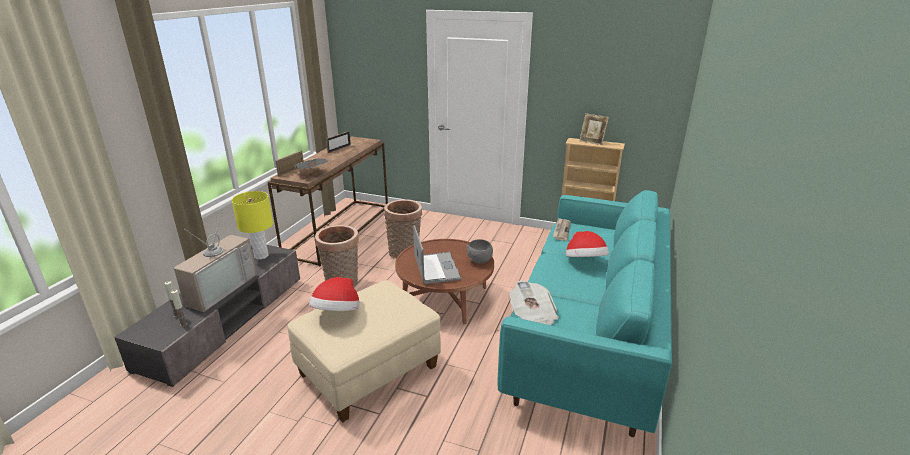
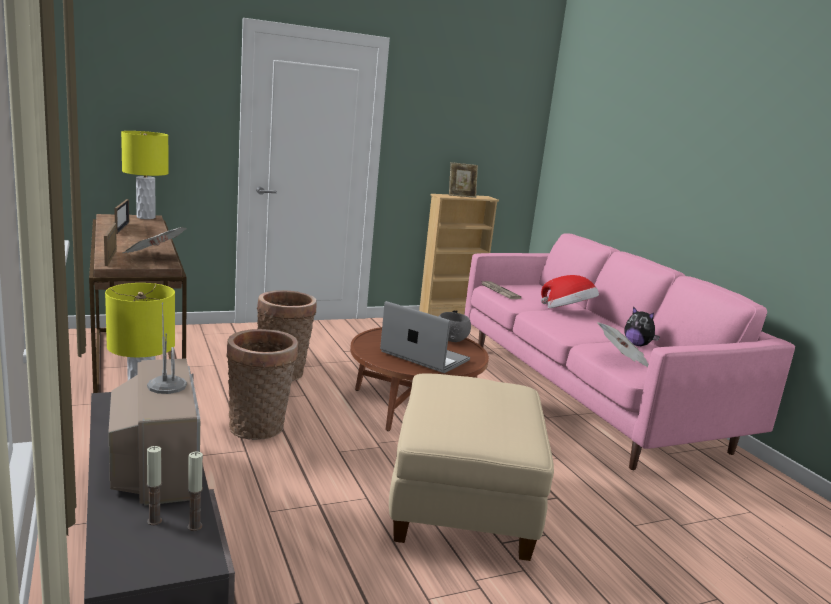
camera: 45 degrees left, 10 degrees down
hat [309,277,360,311] -> none
turquoise sofa [497,190,672,437] -> pink sofa [464,233,795,470]
none -> yellow table lamp [121,131,168,219]
none -> plush toy [625,306,660,346]

